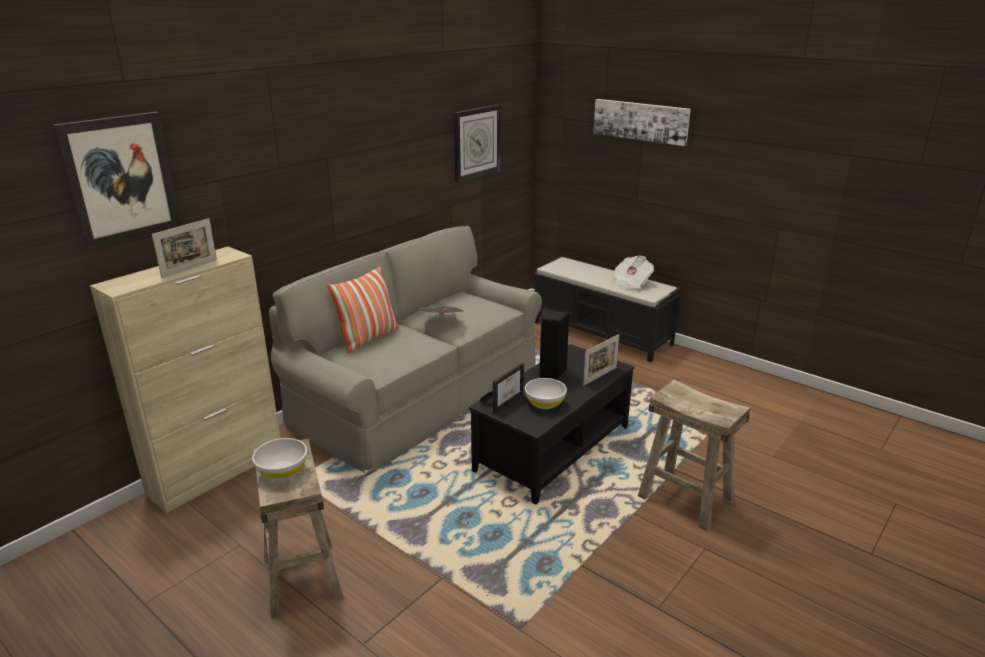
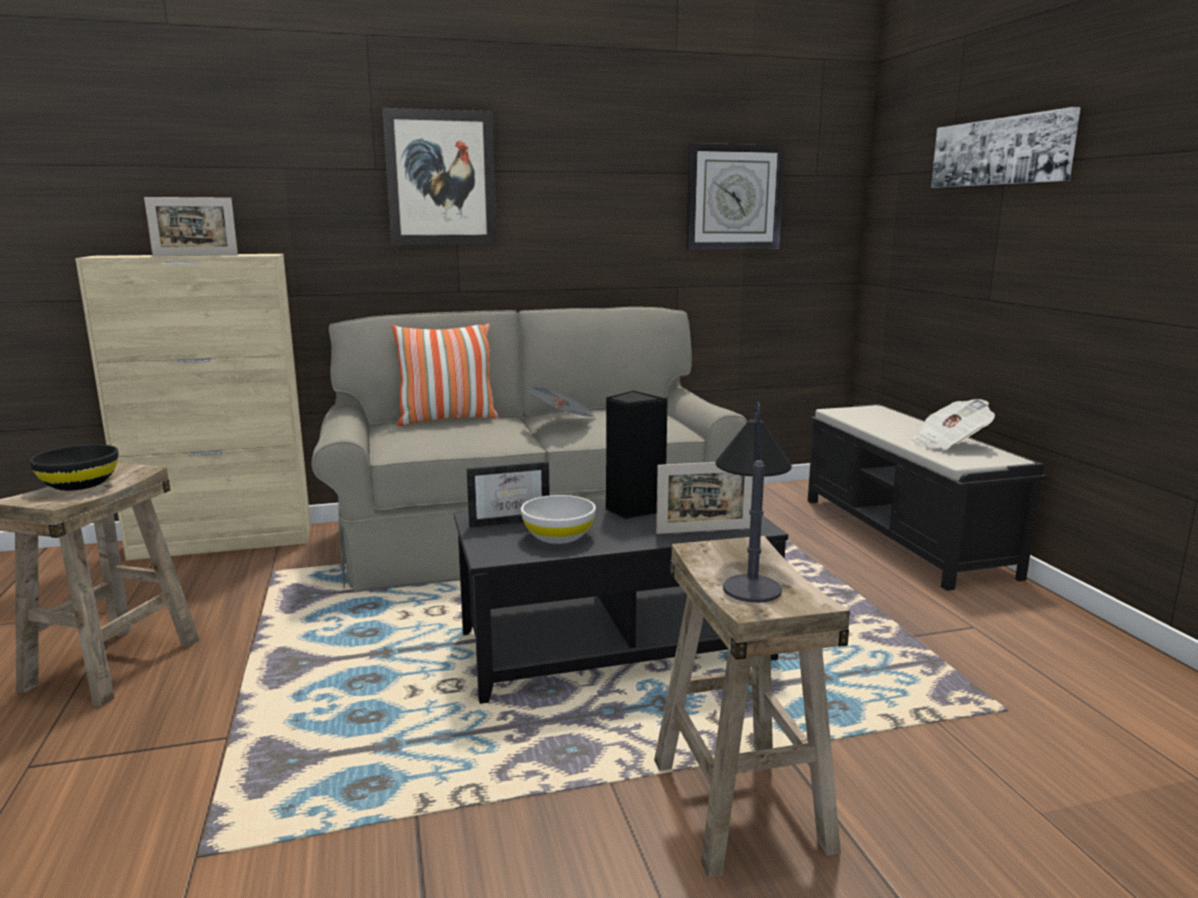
camera: 35 degrees right, 10 degrees down
picture [52,112,181,250] -> picture moved to [383,108,497,245]
white bowl [252,438,307,480] -> black bowl [29,444,118,491]
none -> table lamp [715,401,792,603]

